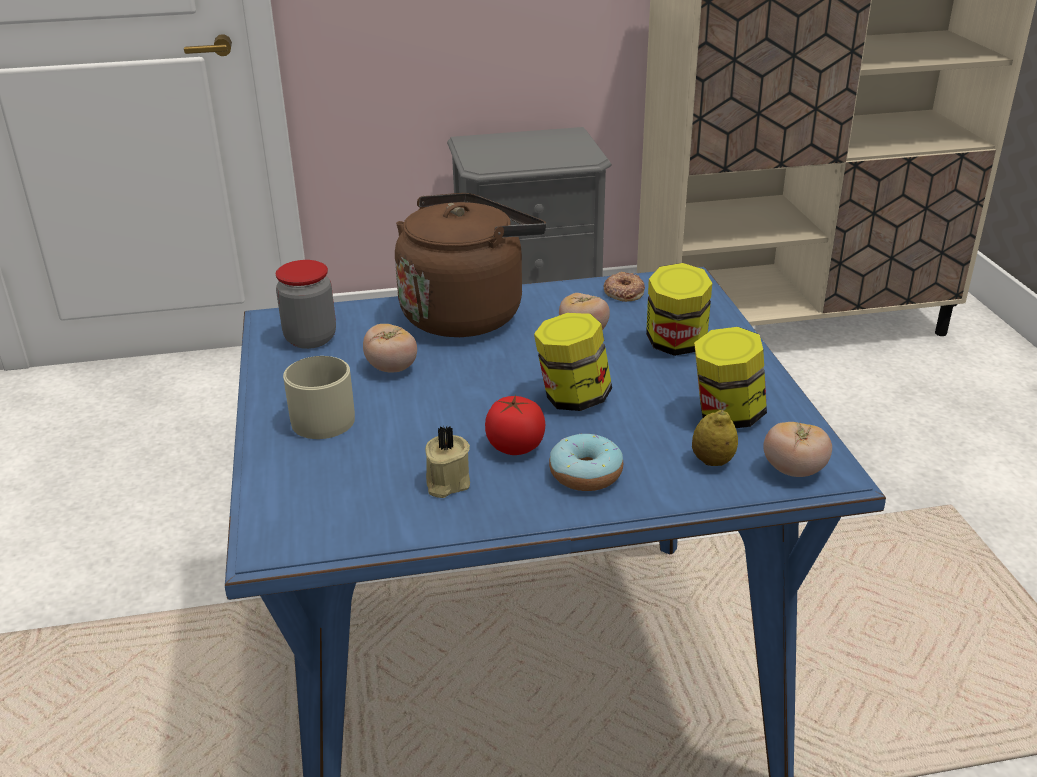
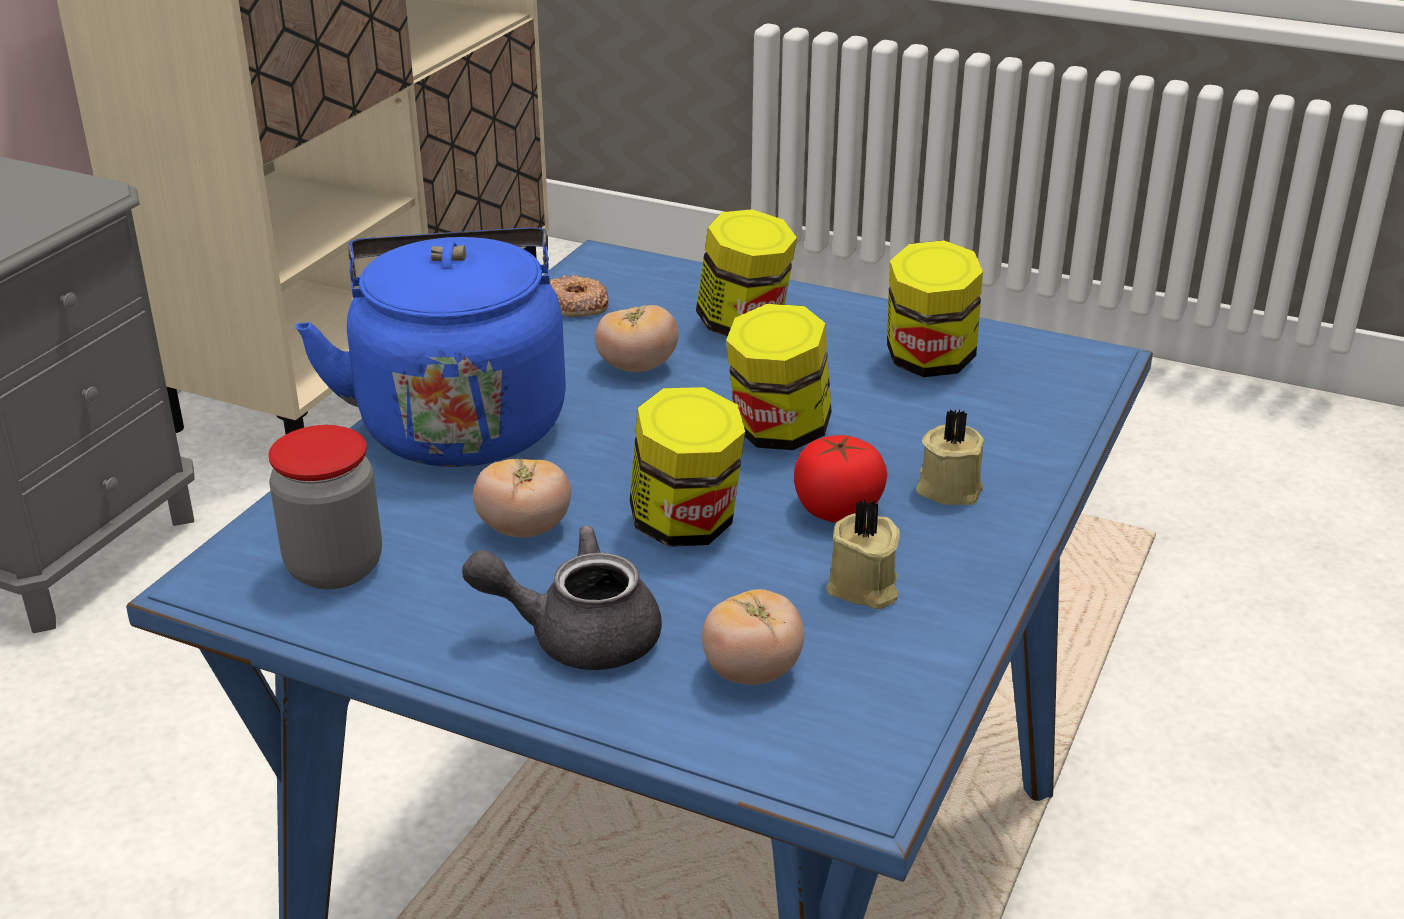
camera: 55 degrees left, 0 degrees up
beige mug [283,356,355,439] -> grey teapot [462,526,662,670]
brown kettle [395,193,546,337] -> blue kettle [295,227,566,467]
donut [549,433,623,491] -> beige candle [916,410,985,505]
lemon [692,410,738,466] -> none
tomato [763,421,832,477] -> tomato moved to [702,589,804,685]
none -> jar [630,387,745,547]

